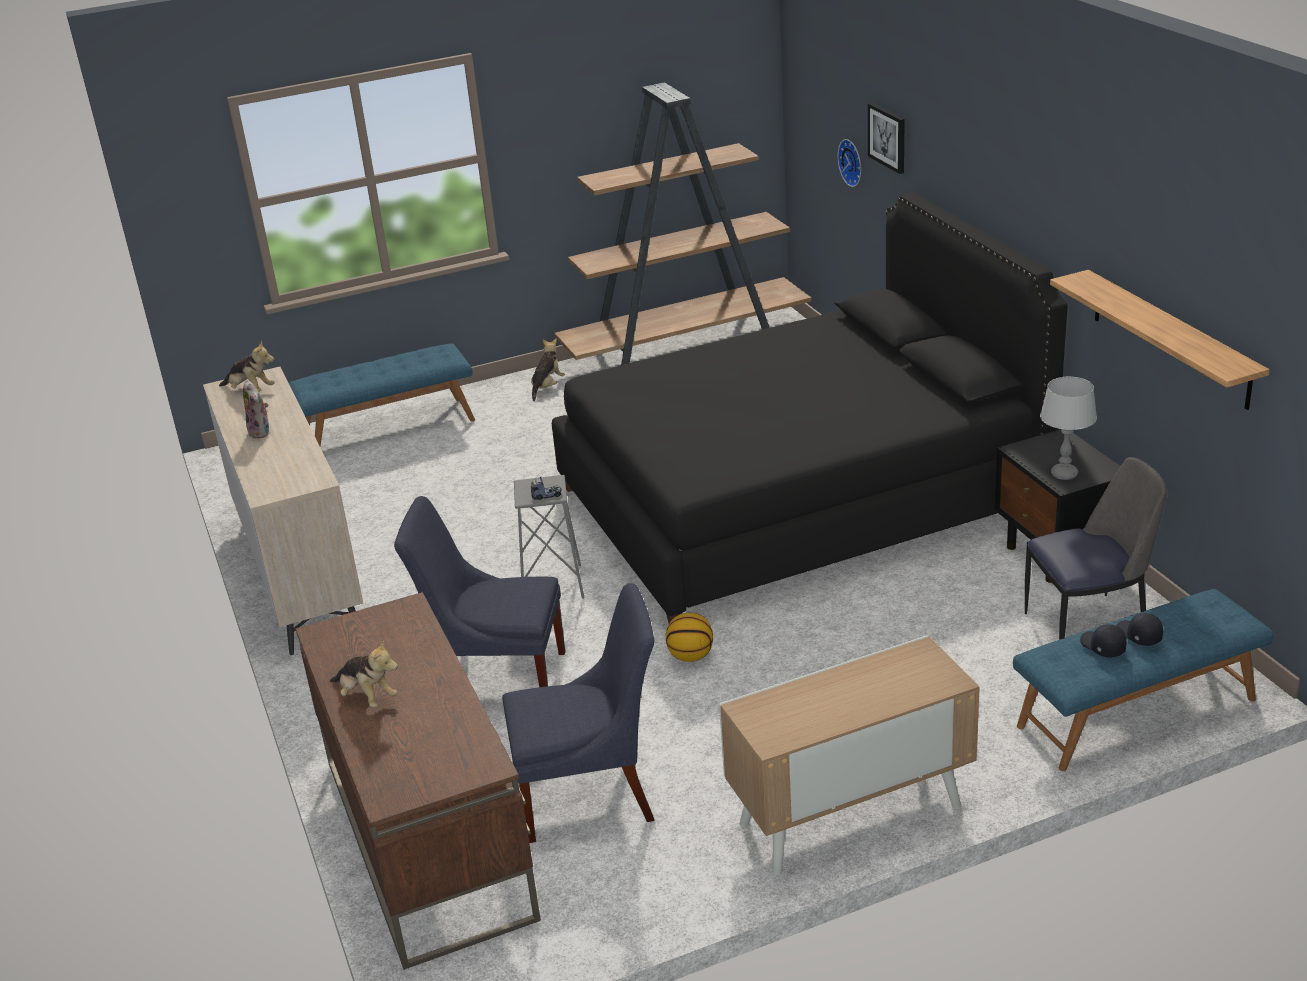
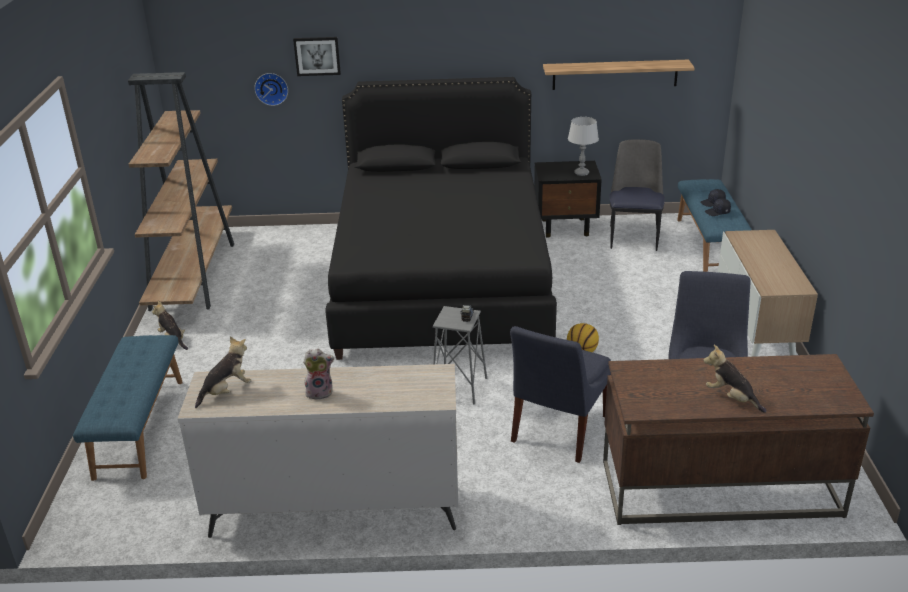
camera: 70 degrees left, 0 degrees up
plush toy [330,640,398,707] -> plush toy turned 105 degrees counterclockwise [703,345,767,413]

